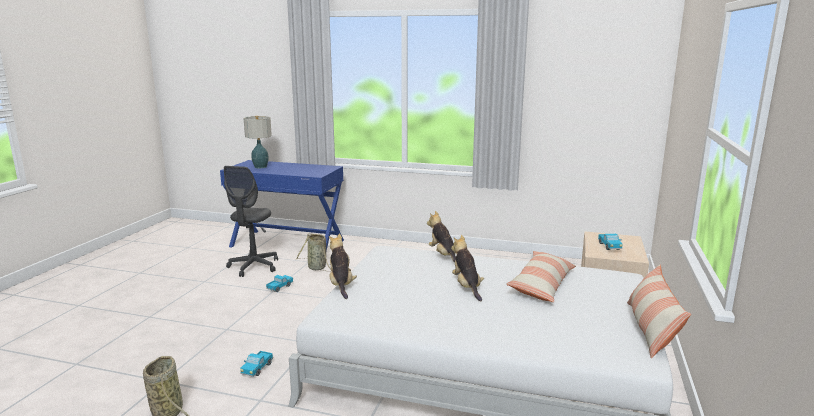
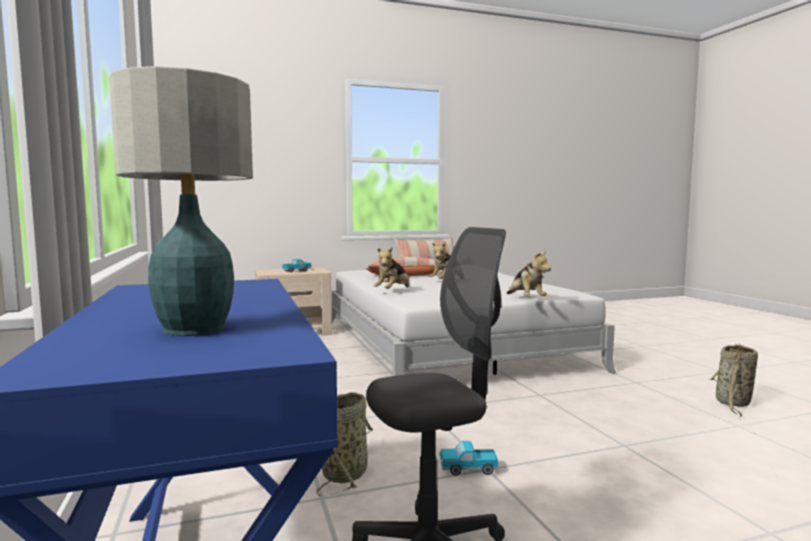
camera: 125 degrees left, 10 degrees down
toy truck [240,351,273,377] -> none
plush toy [329,234,357,299] -> plush toy turned 60 degrees counterclockwise [507,251,551,296]

